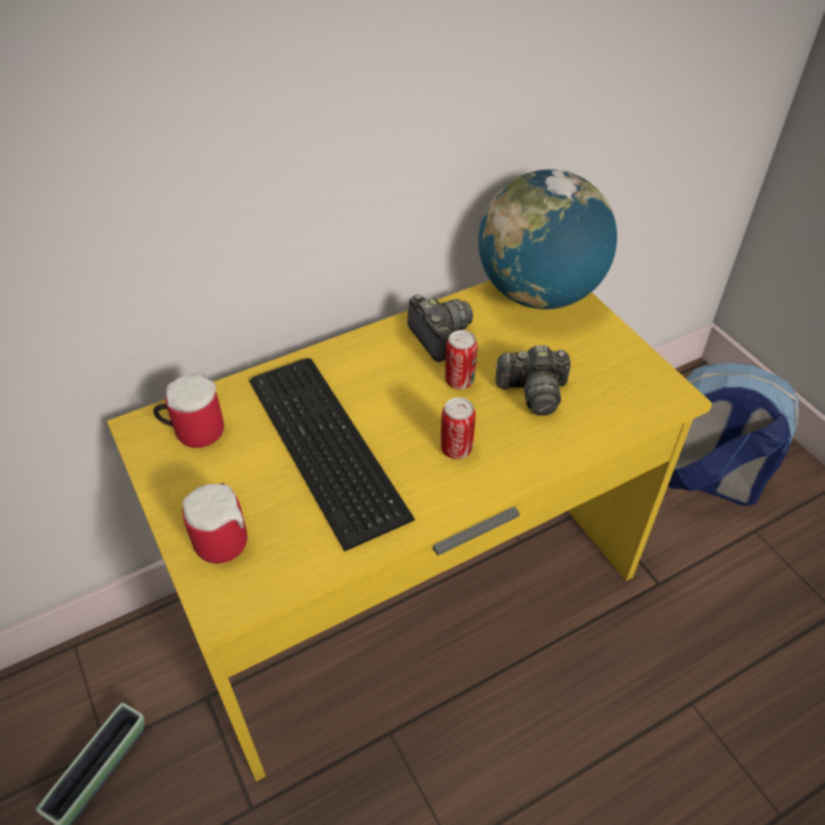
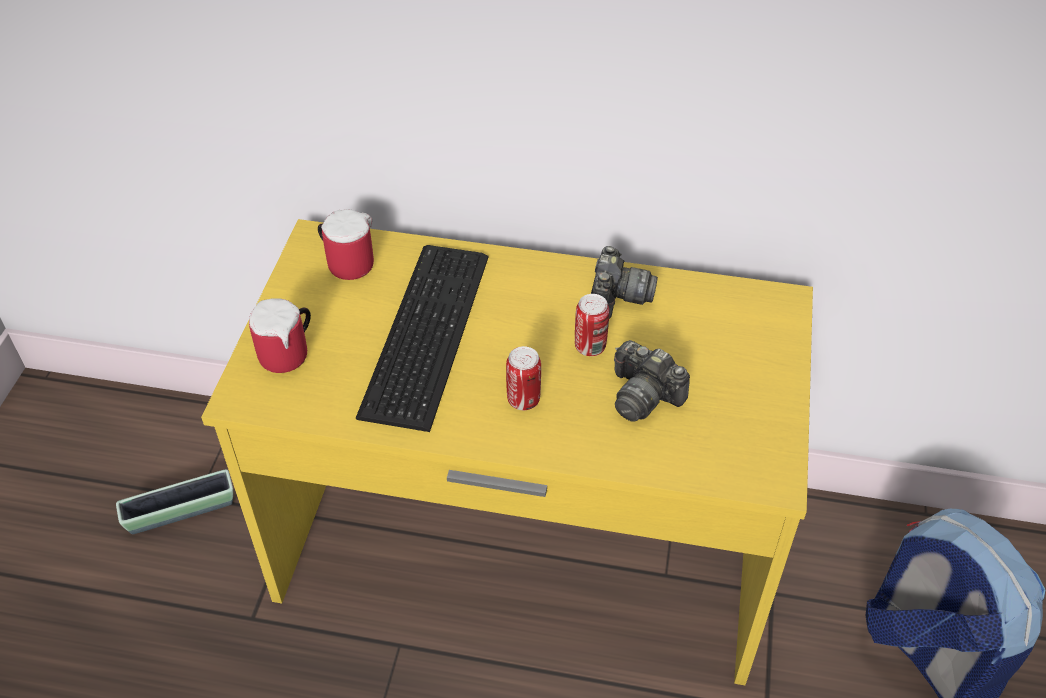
camera: 40 degrees right, 0 degrees up
globe [478,169,617,309] -> none

